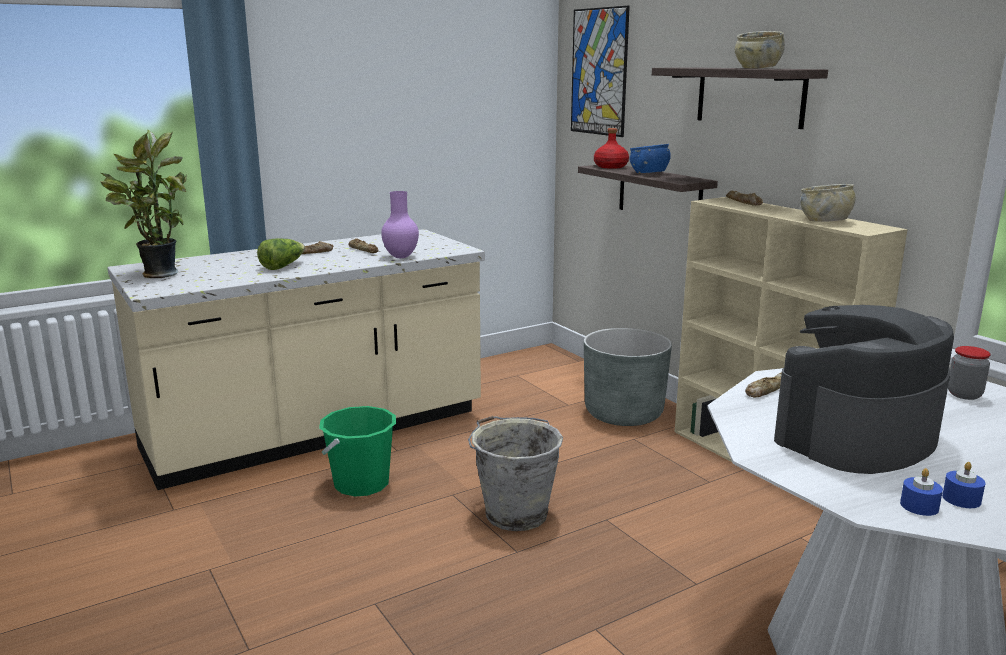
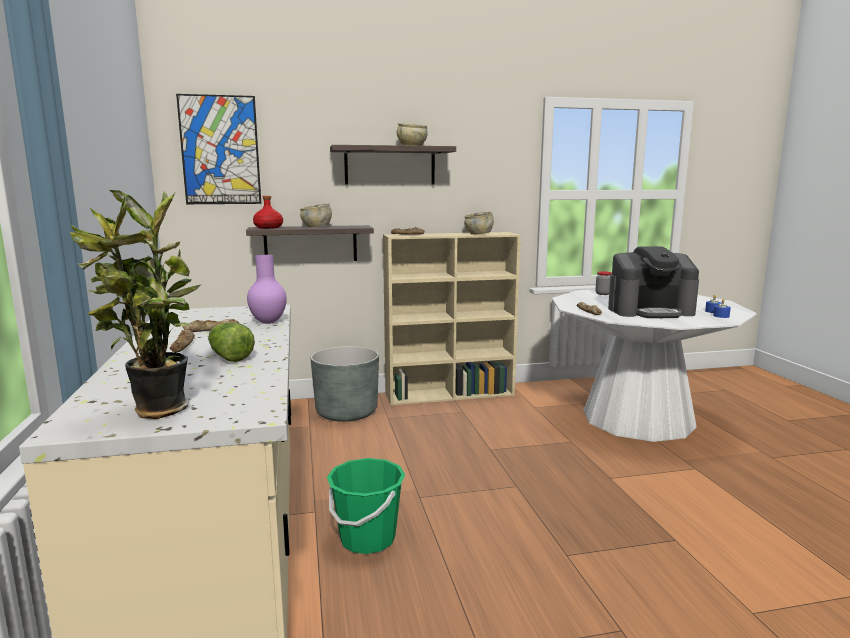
camera: 70 degrees left, 5 degrees down
grey bucket [468,416,563,531] -> none
blue bowl [629,144,671,173] -> beige bowl [300,203,332,228]
coffee machine [774,305,954,474] -> coffee machine turned 75 degrees counterclockwise [608,246,699,318]

